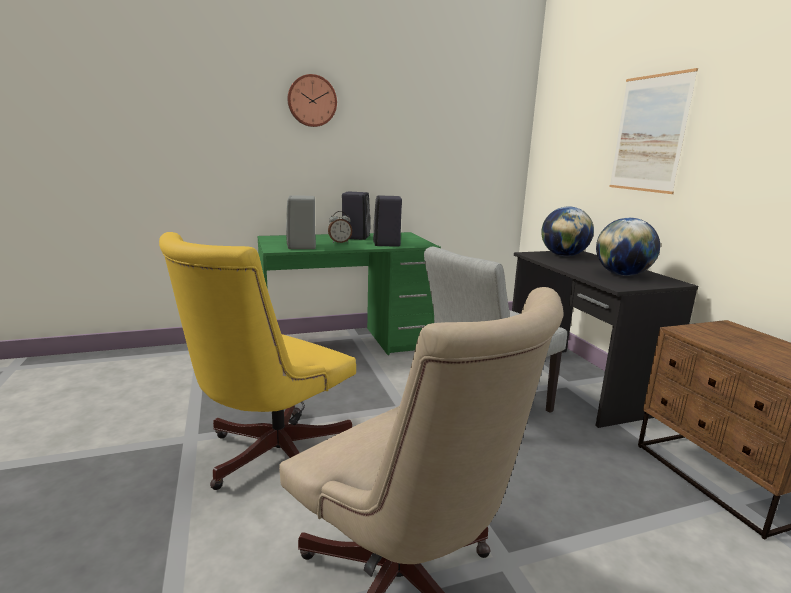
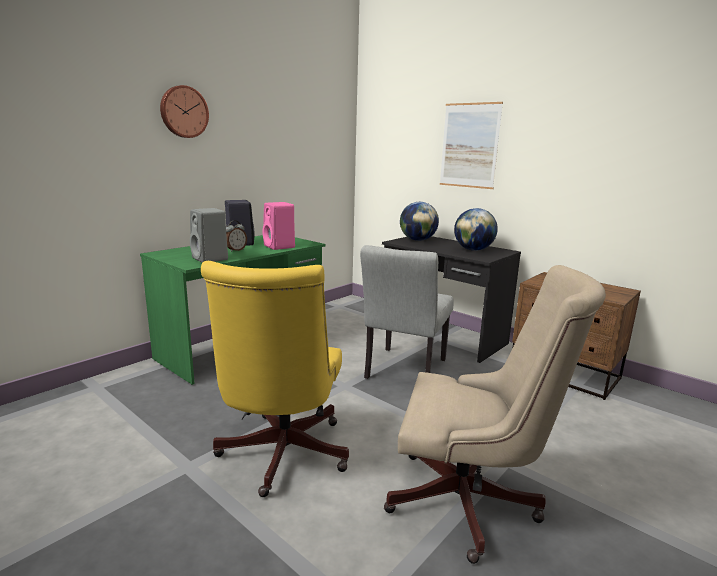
camera: 30 degrees left, 0 degrees up
black speaker [373,195,402,247] -> pink speaker [263,202,295,250]

